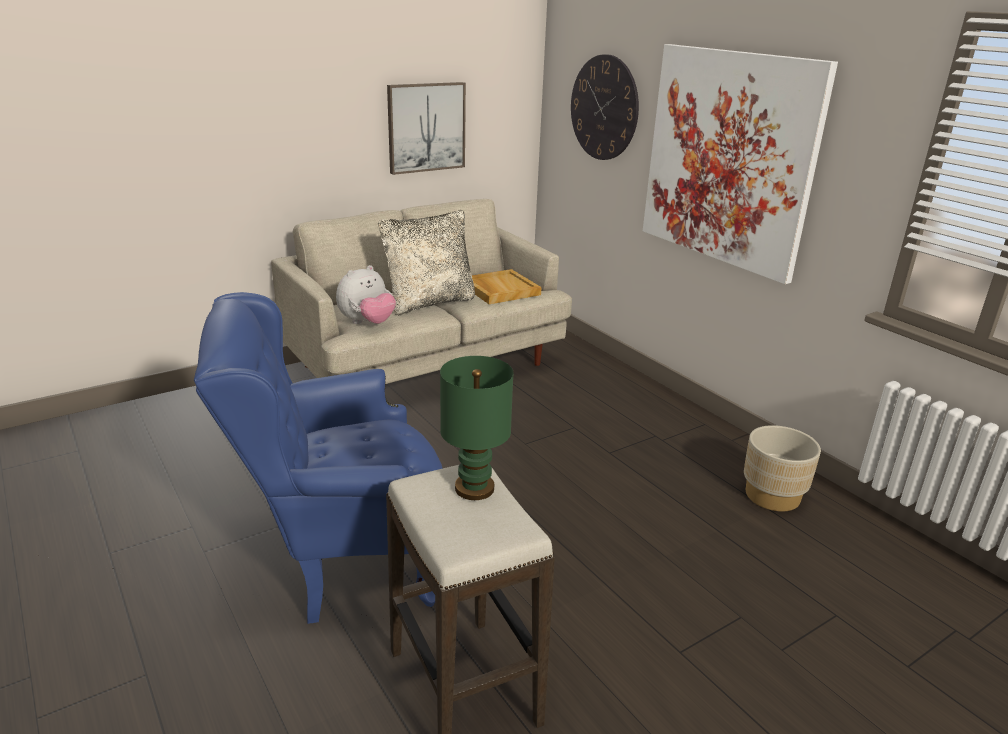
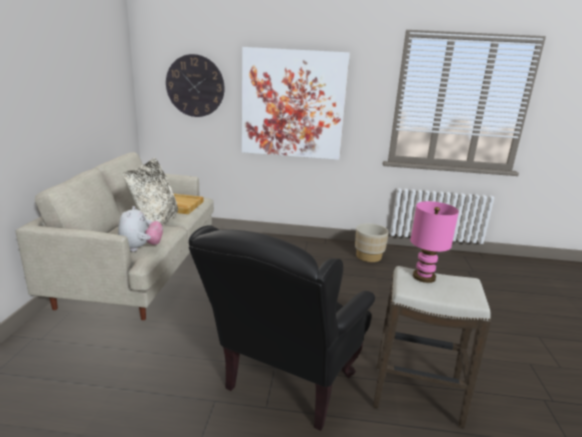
camera: 50 degrees left, 5 degrees down
blue armchair [194,292,443,624] -> black armchair [189,225,375,431]
picture [387,82,466,175] -> none
green table lamp [440,356,514,500] -> pink table lamp [410,201,459,283]

